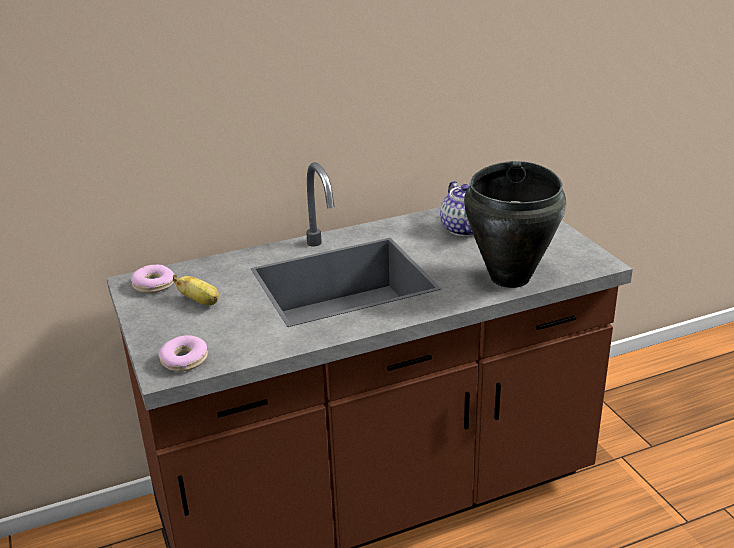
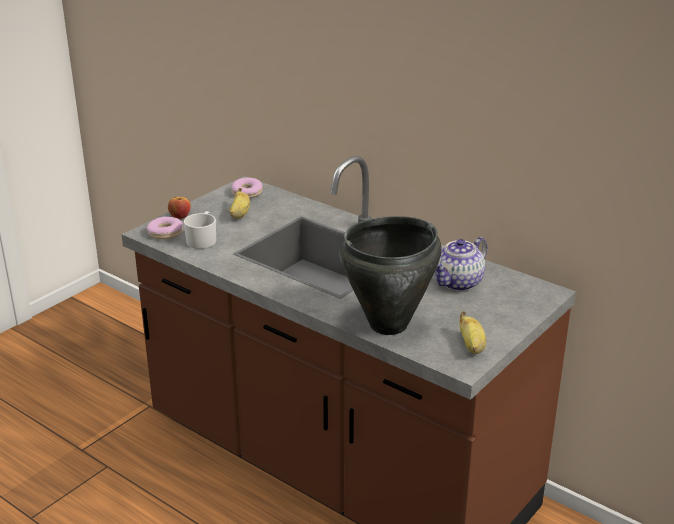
camera: 60 degrees right, 0 degrees up
none -> apple [168,197,191,219]
none -> white mug [184,211,216,249]
none -> banana [459,311,486,354]

